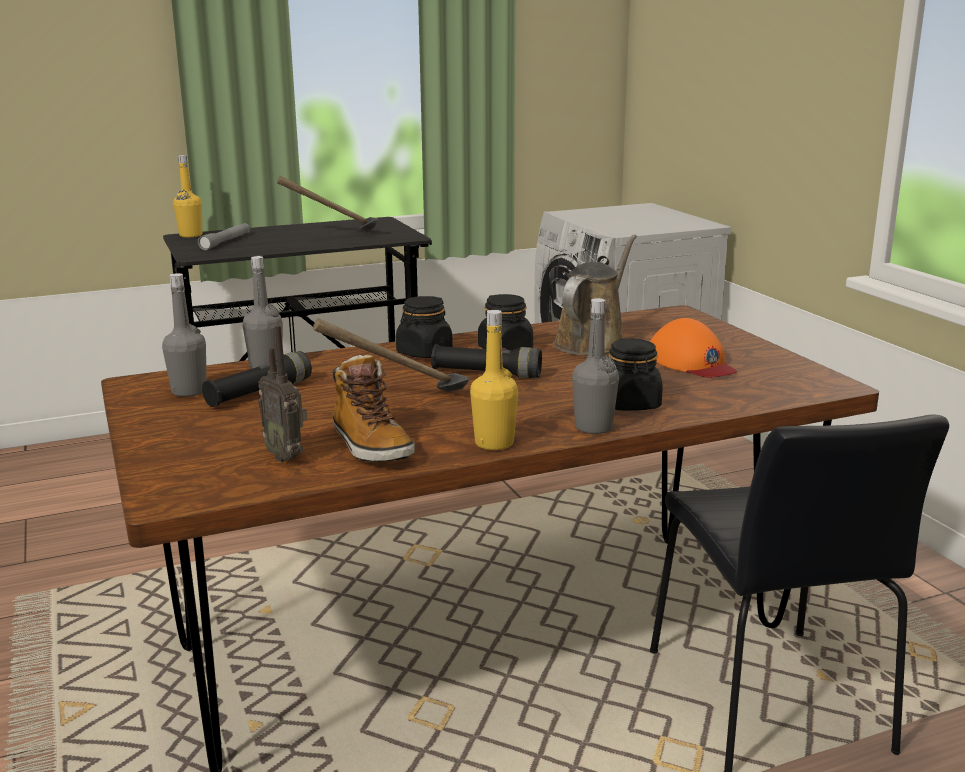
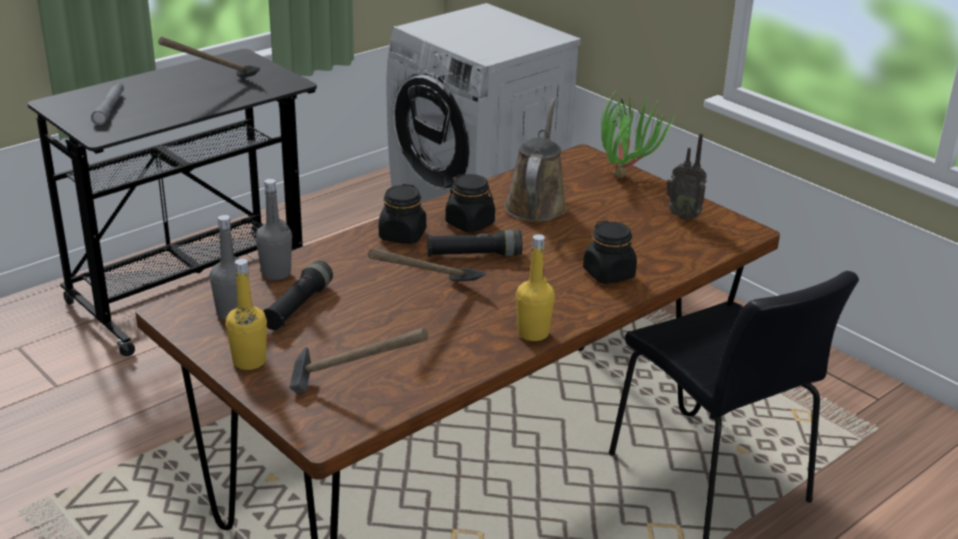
camera: 20 degrees left, 10 degrees up
yellow bottle [173,155,202,238] -> yellow bottle moved to [226,259,267,370]
radio [258,325,307,462] -> radio moved to [666,133,707,220]
boot [333,355,415,462] -> none
grey bottle [572,298,619,434] -> none
orange cap [650,318,737,377] -> none
none -> hammer [290,328,428,393]
none -> potted plant [601,92,674,178]

